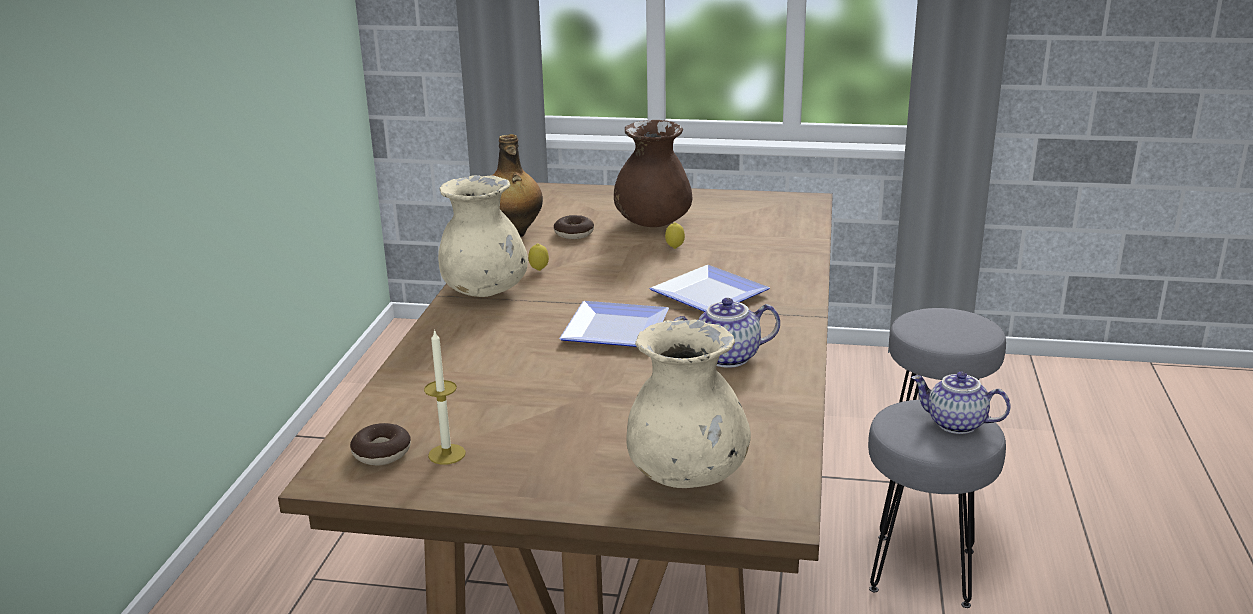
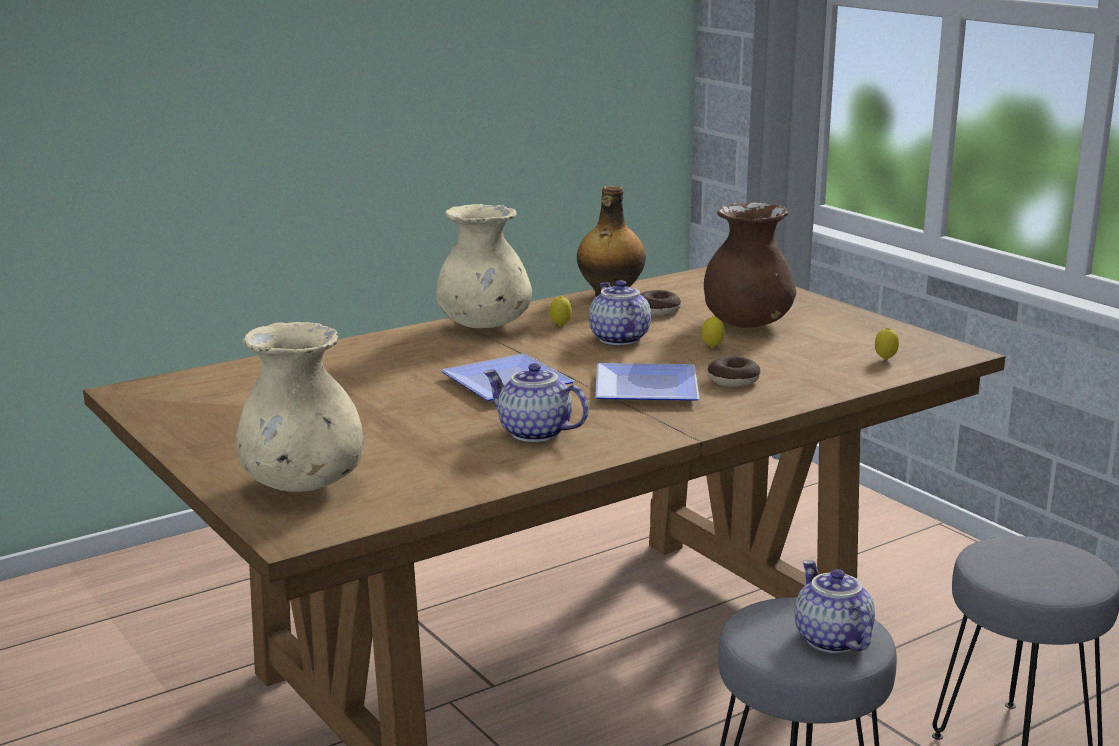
camera: 45 degrees right, 5 degrees down
donut [350,423,411,466] -> donut moved to [707,356,760,387]
candle [424,329,466,465] -> none
none -> teapot [589,280,651,345]
none -> lemon [875,327,899,360]

